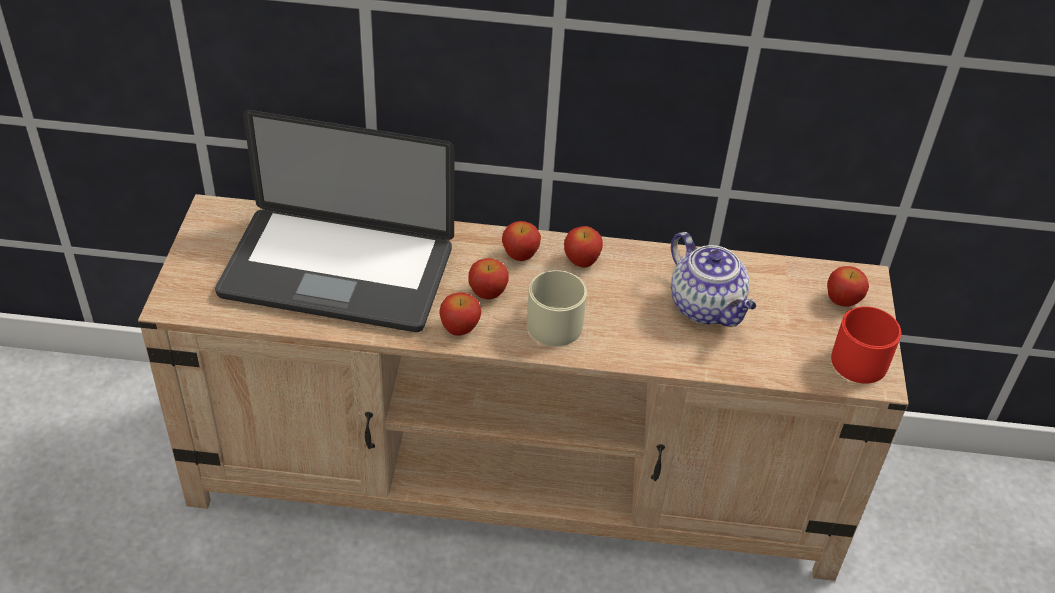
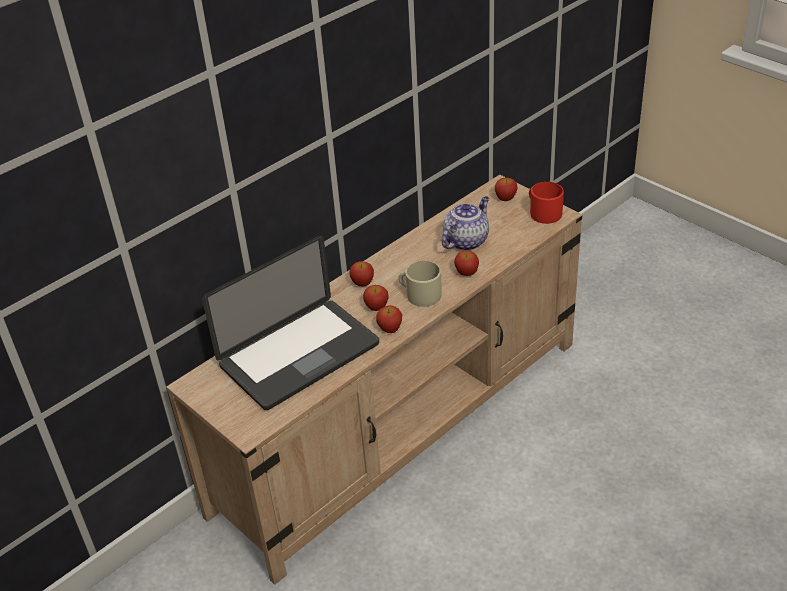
camera: 45 degrees left, 5 degrees down
apple [564,226,603,268] -> apple moved to [454,251,479,276]
teapot [671,232,756,327] -> teapot turned 60 degrees counterclockwise [442,196,489,251]

